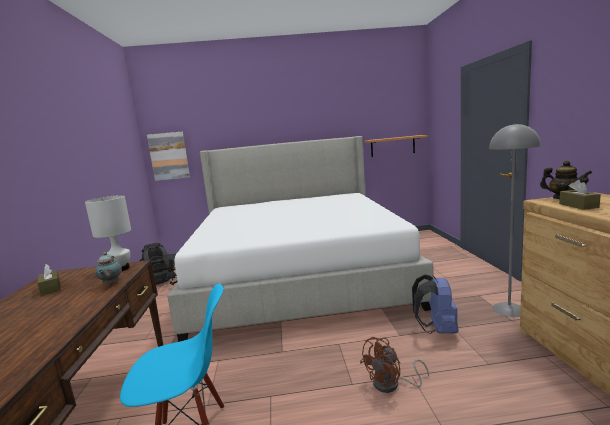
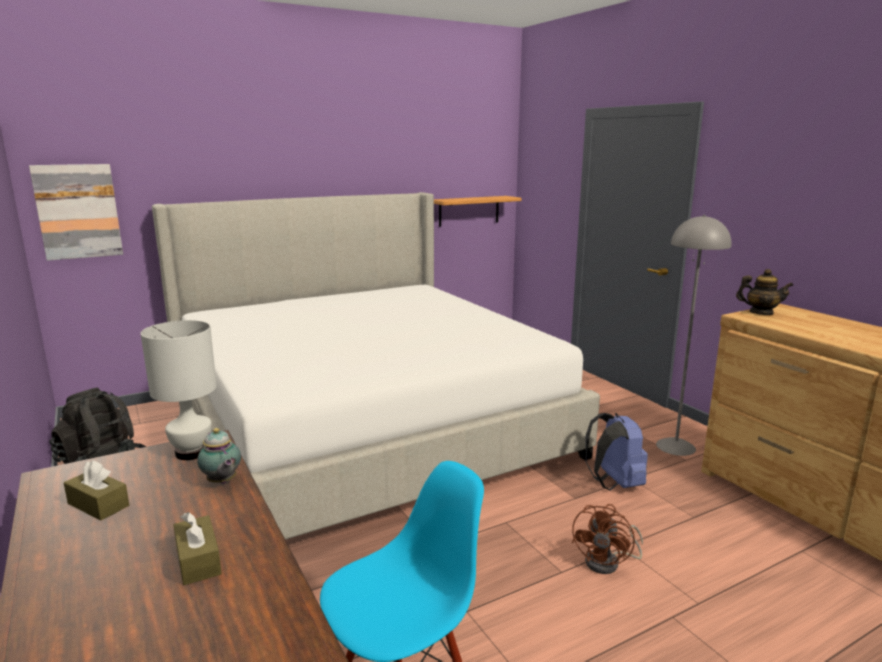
camera: 25 degrees left, 5 degrees up
brown tissue box [559,180,601,210] -> brown tissue box moved to [173,512,222,585]

